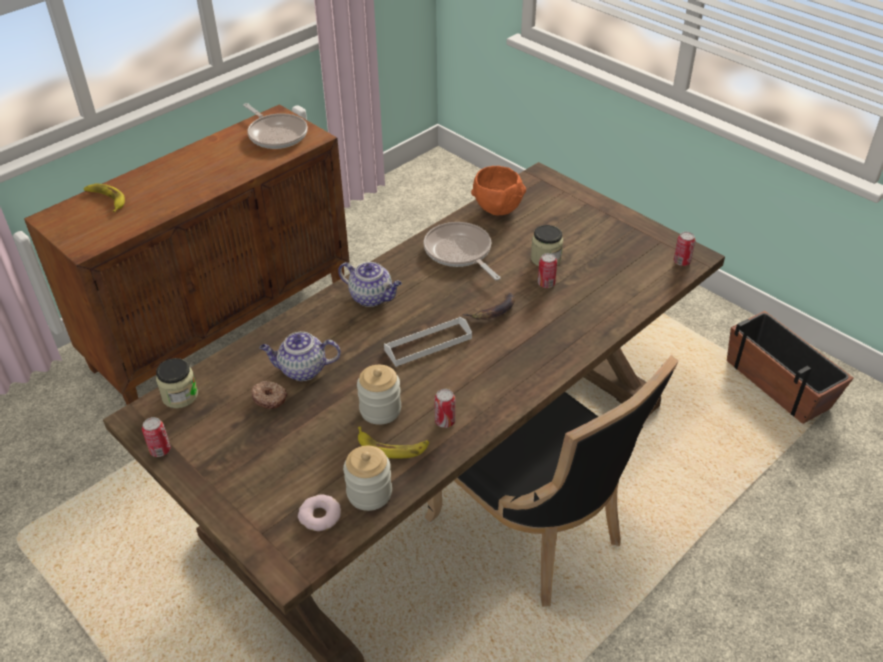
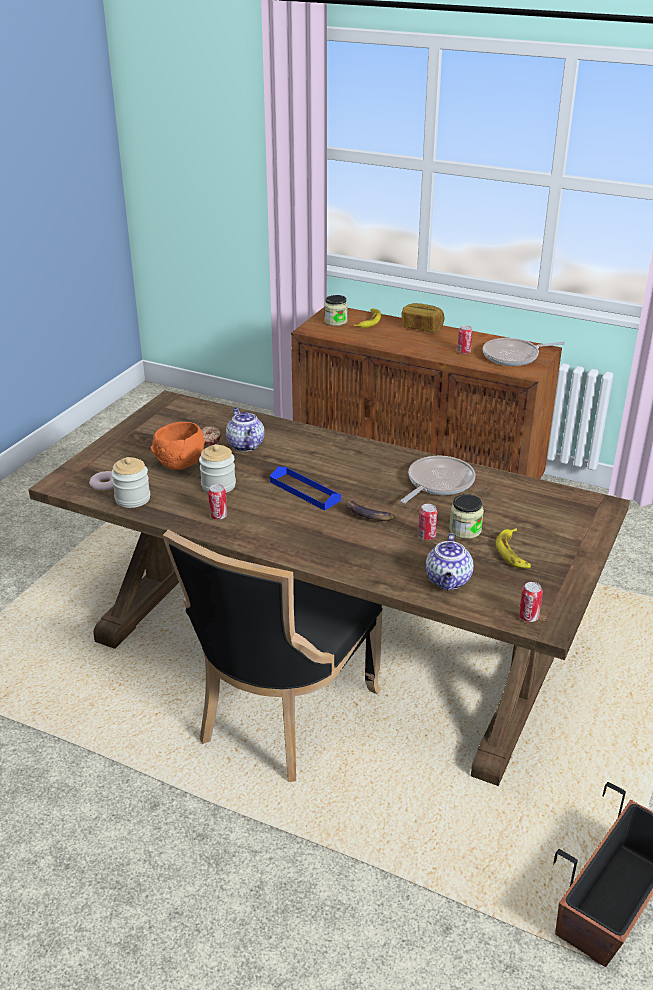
camera: 70 degrees right, 10 degrees down
can [142,417,171,457] -> can moved to [457,325,473,354]
jar [156,358,198,408] -> jar moved to [324,295,348,326]
frying pan [243,103,308,149] -> frying pan turned 45 degrees clockwise [483,338,565,366]
teapot [338,262,402,307] -> teapot moved to [426,533,474,590]
banana [358,427,429,459] -> banana moved to [496,528,531,568]
white tray [384,317,472,367] -> blue tray [270,467,341,511]
orange bowl [471,166,526,215] -> orange bowl moved to [150,422,205,470]
none -> bread [402,303,445,332]

